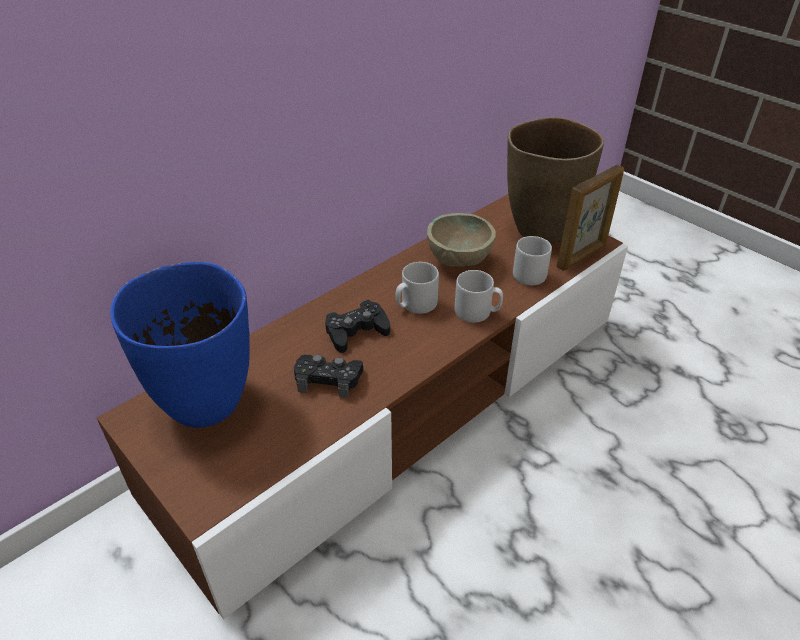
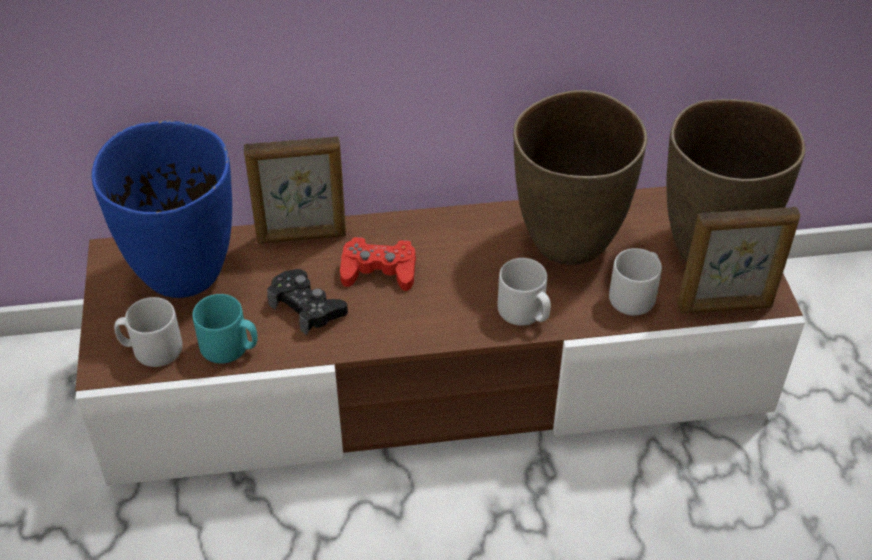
camera: 35 degrees right, 5 degrees up
black game controller [325,300,390,353] -> red game controller [340,237,416,291]
grey mug [395,262,439,314] -> grey mug moved to [114,297,182,367]
beige bowl [427,213,496,267] -> brown vase [513,90,647,265]
none -> turquoise mug [193,294,258,364]
none -> picture frame [244,137,346,244]

